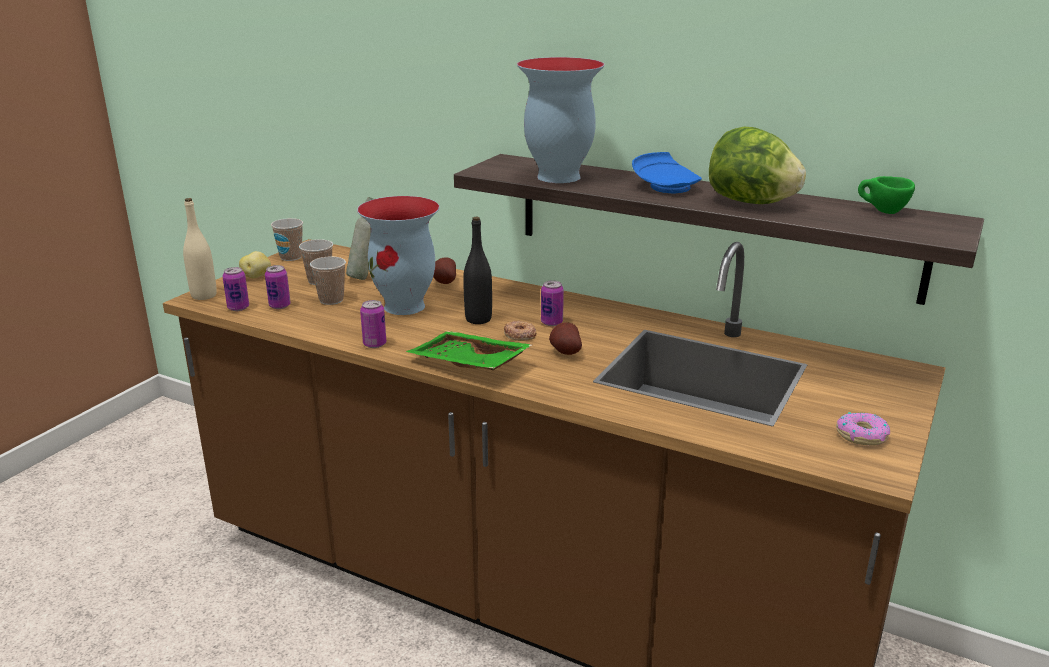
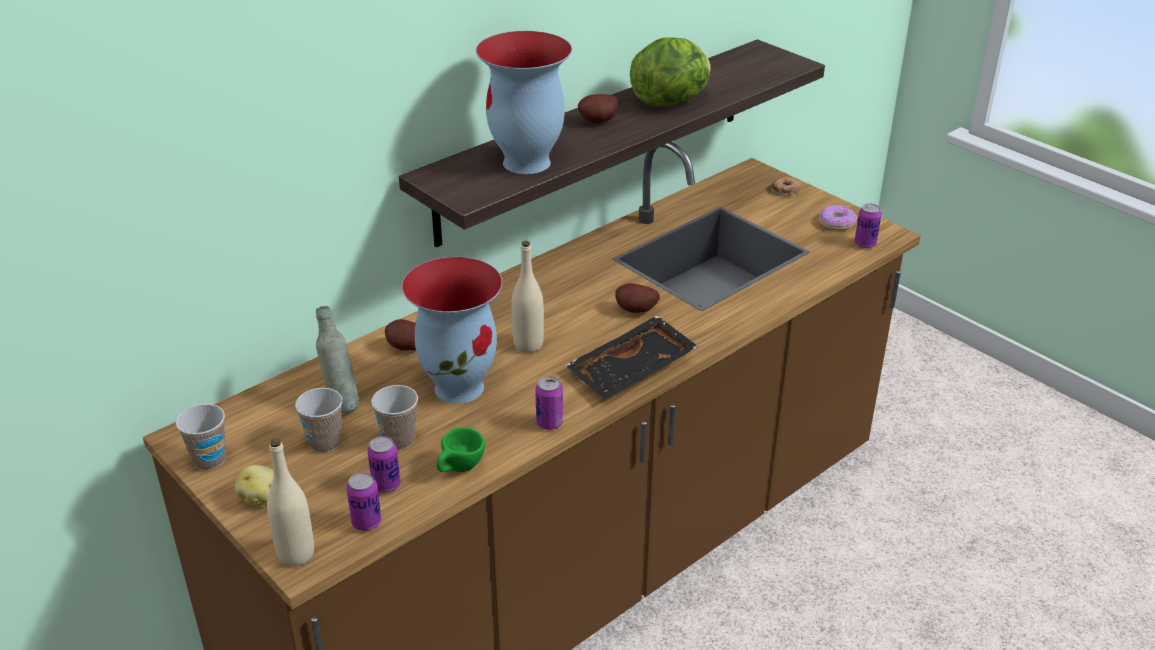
camera: 70 degrees left, 10 degrees up
green tray [406,331,532,370] -> black tray [565,315,699,399]
black bottle [463,217,492,324] -> beige bottle [511,241,544,353]
donut [504,321,536,341] -> donut moved to [772,177,801,196]
can [541,280,564,326] -> can moved to [855,203,882,248]
blue plate [632,152,702,193] -> potato [578,94,618,124]
green cup [858,176,915,214] -> green cup moved to [436,427,485,472]

